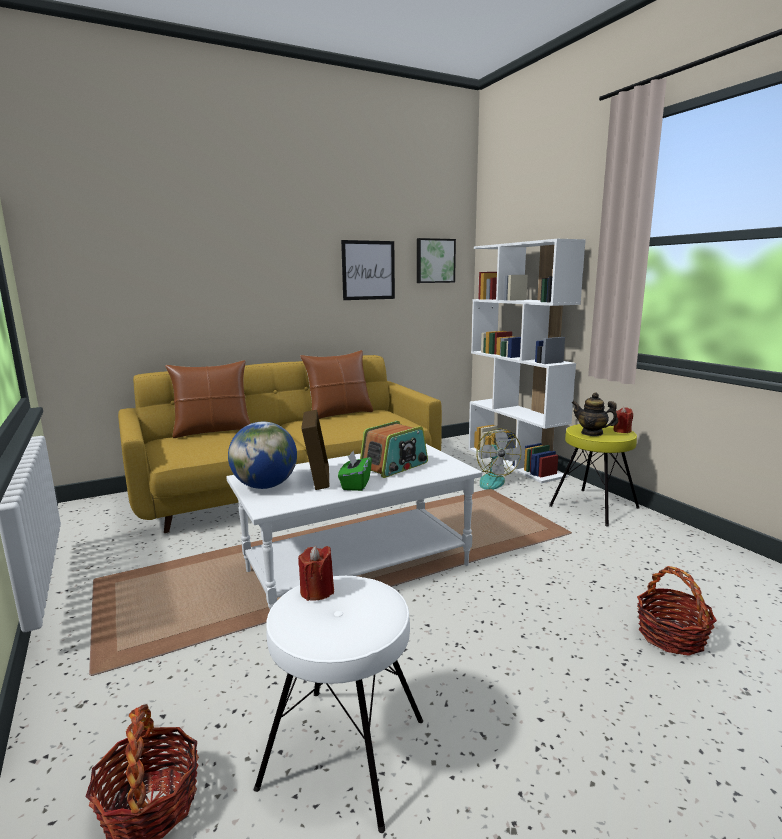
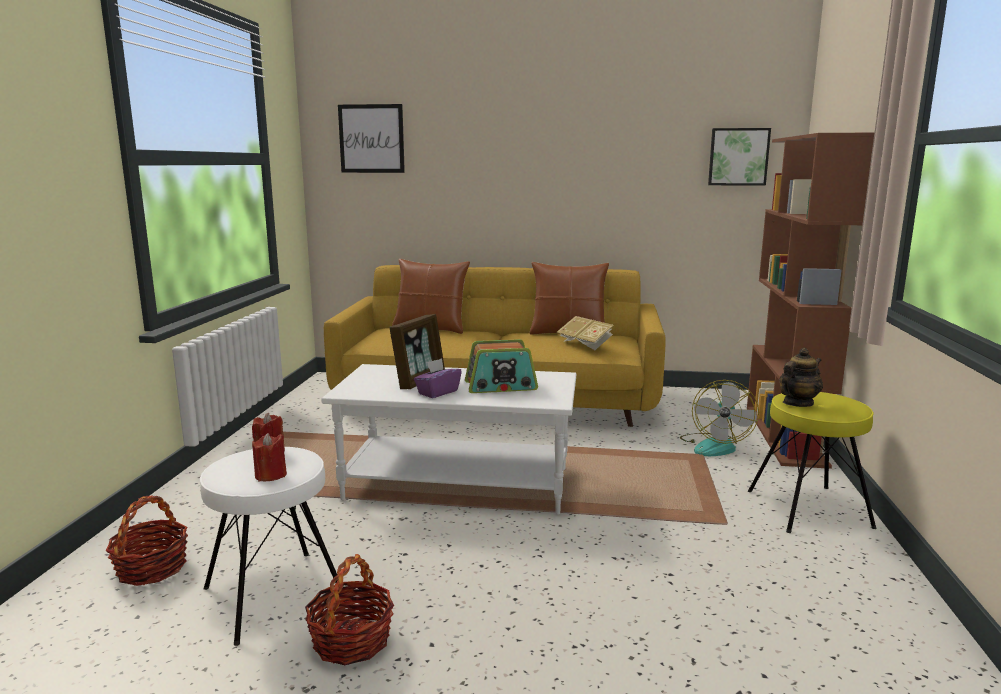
camera: 35 degrees right, 0 degrees up
globe [228,422,297,489] -> none
green tissue box [338,451,372,491] -> purple tissue box [414,358,462,398]
picture [341,240,395,300] -> picture moved to [338,104,405,173]
white bookcase [469,239,586,483] -> brown bookcase [747,133,874,469]
teapot [572,392,618,436] -> teapot turned 75 degrees clockwise [779,348,823,407]
red candle [613,407,633,433] -> red candle moved to [252,433,287,482]
basket [637,566,717,656] -> basket moved to [305,554,394,665]
none -> book [556,316,614,350]

